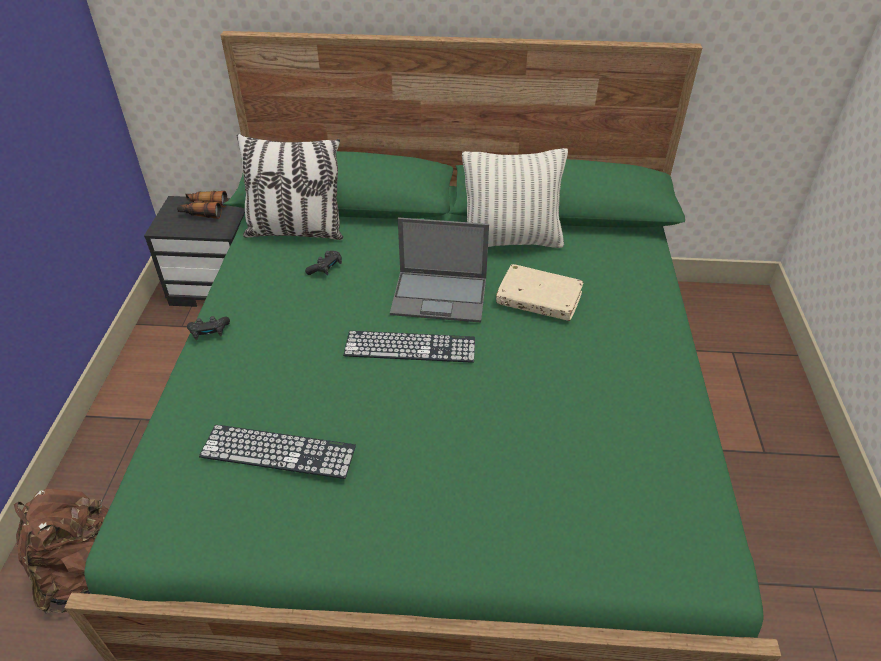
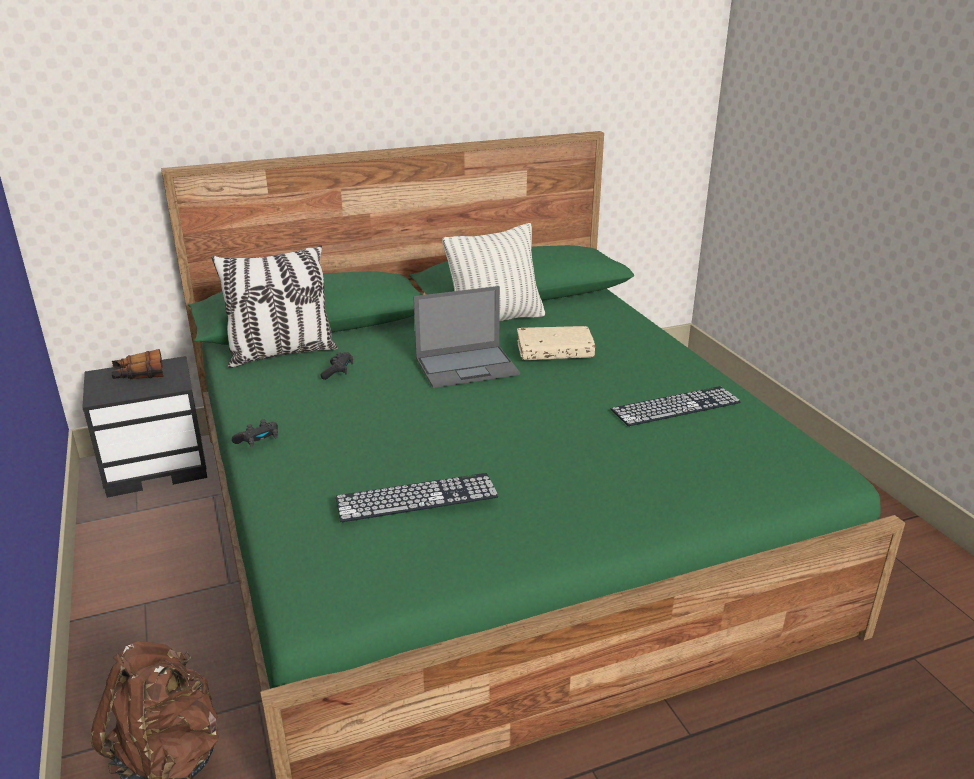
camera: 25 degrees left, 15 degrees down
keyboard [343,331,475,363] -> keyboard moved to [611,386,741,426]

